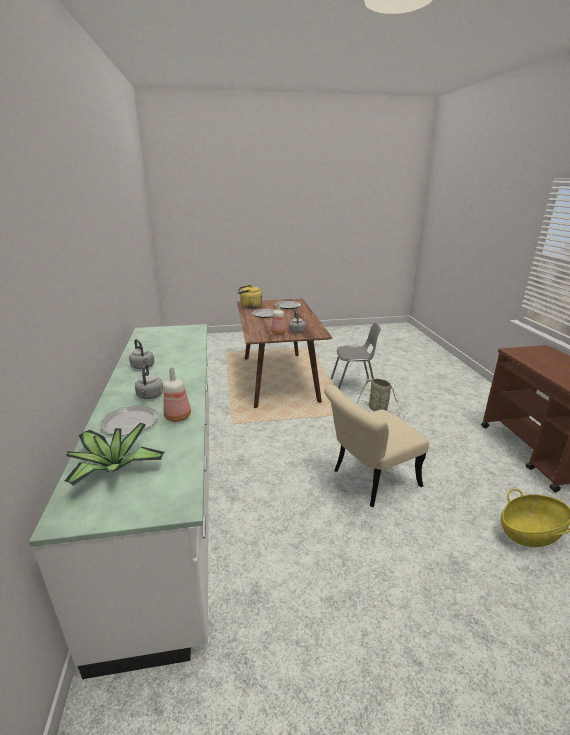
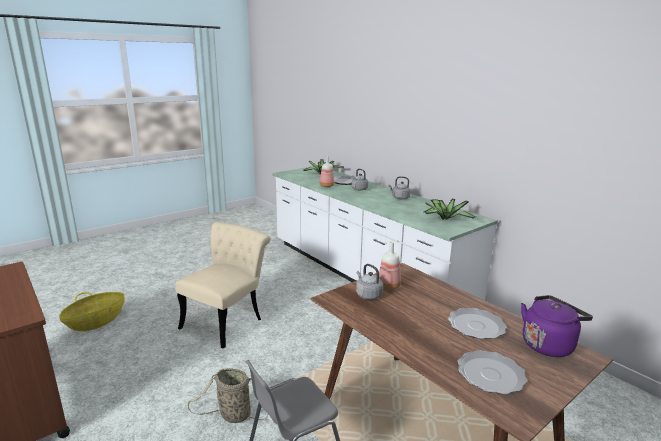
camera: 150 degrees right, 5 degrees down
yellow kettle [238,285,262,308] -> purple kettle [521,295,593,357]
none -> potted plant [424,199,476,220]

